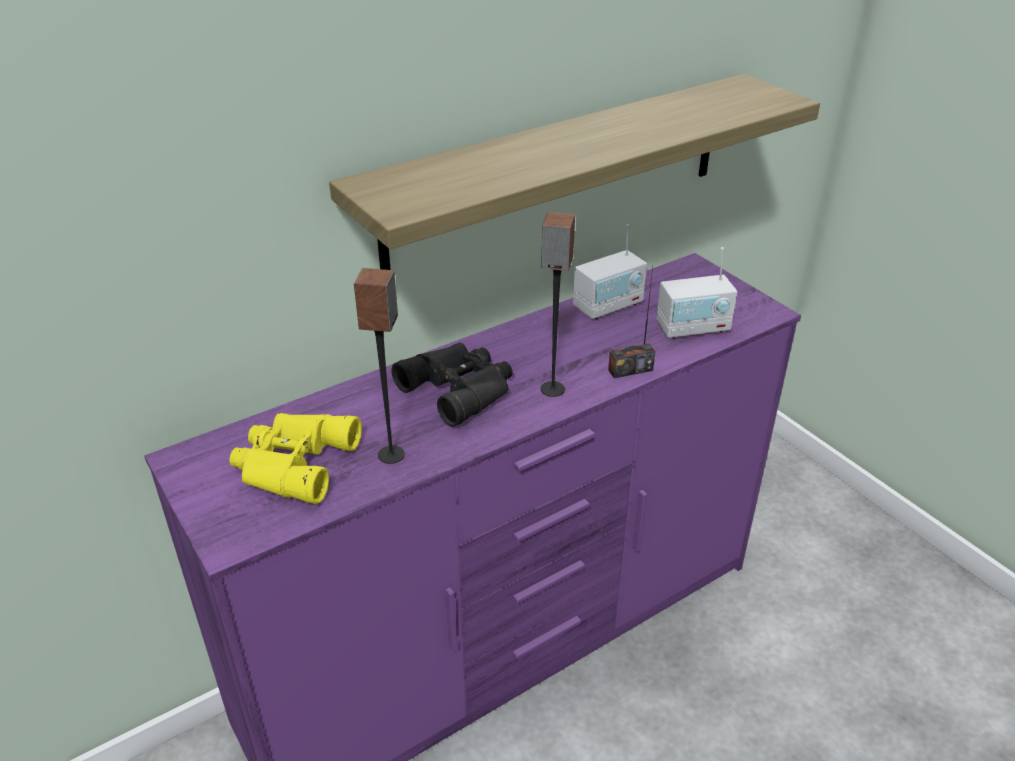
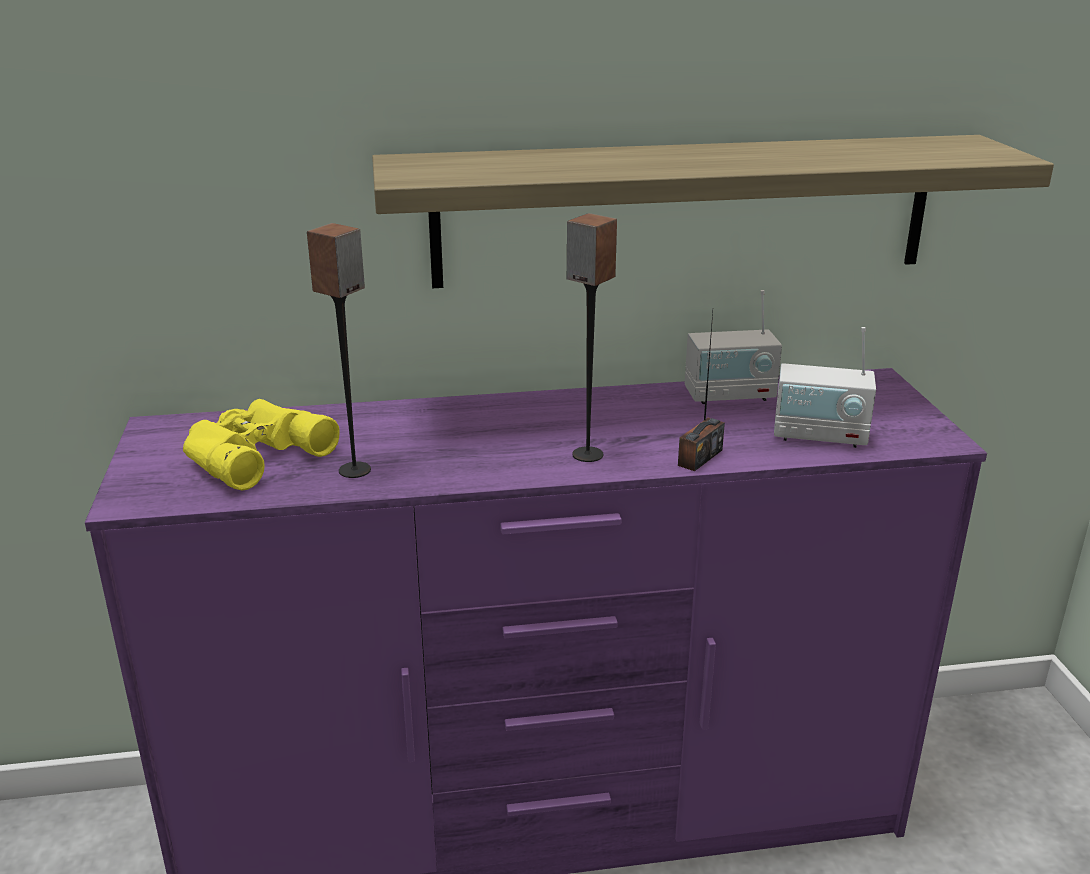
camera: 25 degrees right, 10 degrees down
black binoculars [391,342,513,427] -> none
radio [608,267,655,378] -> radio turned 60 degrees counterclockwise [678,312,725,471]

